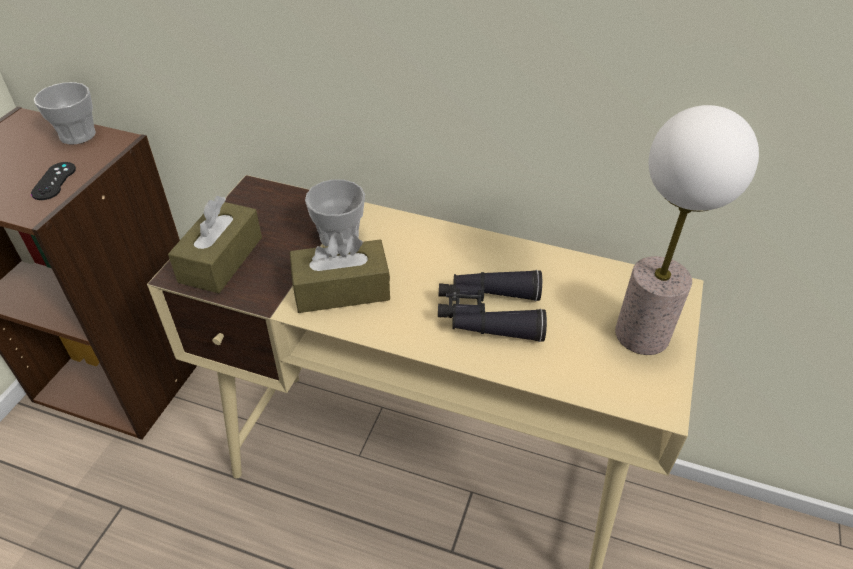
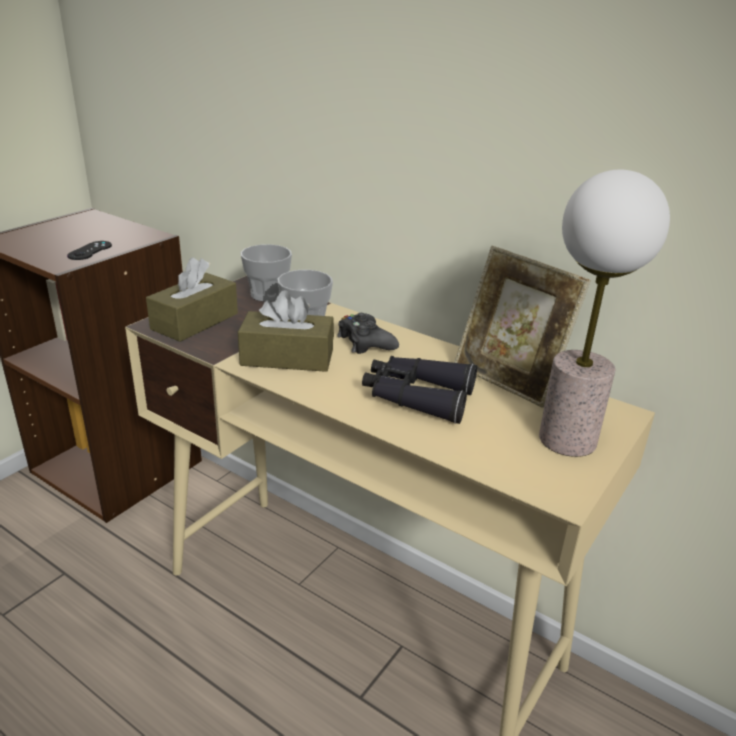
camera: 15 degrees right, 15 degrees down
cup [34,82,96,144] -> cup moved to [241,244,292,302]
none -> black game controller [337,313,399,354]
none -> picture frame [454,246,591,408]

